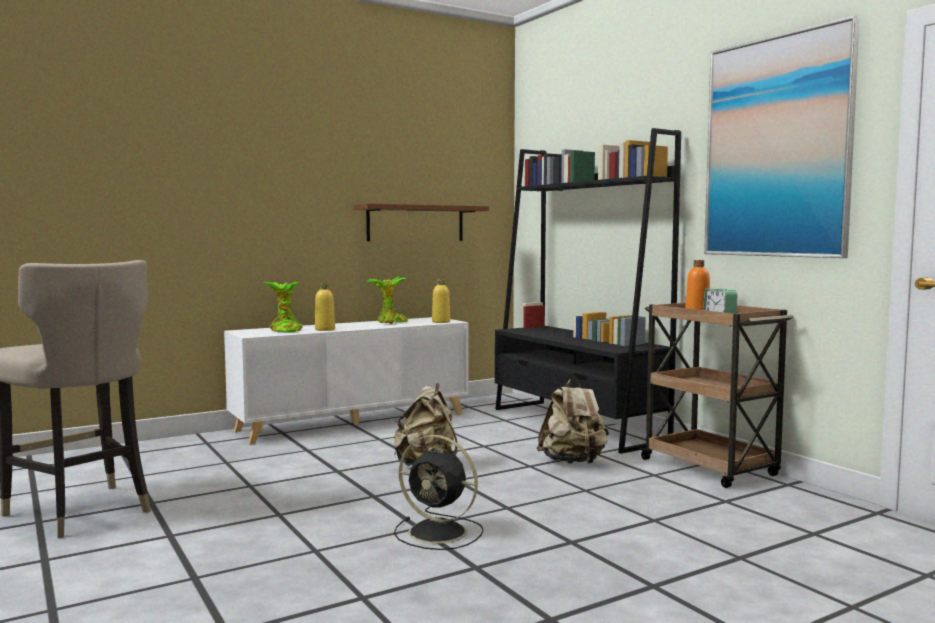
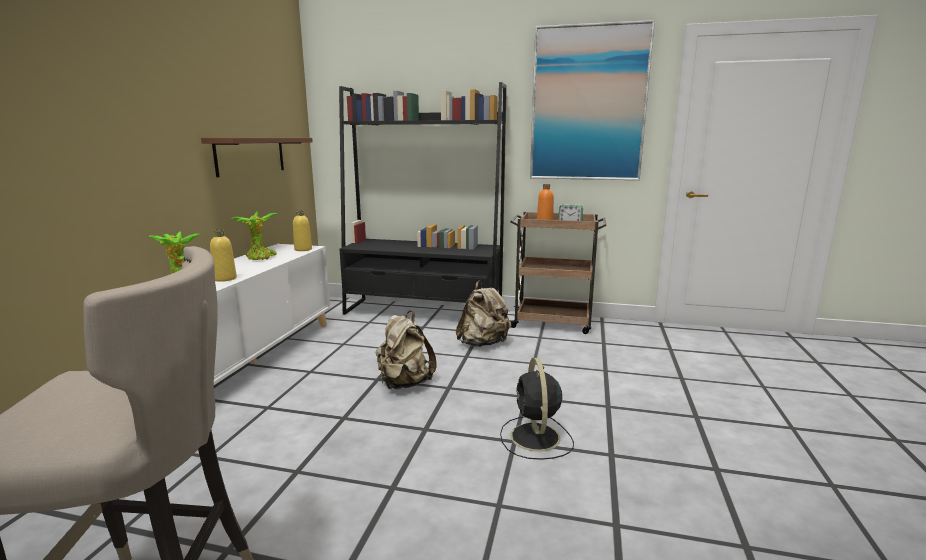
camera: 45 degrees left, 10 degrees up
black fan [394,435,484,550] -> black fan turned 105 degrees clockwise [500,358,574,460]

